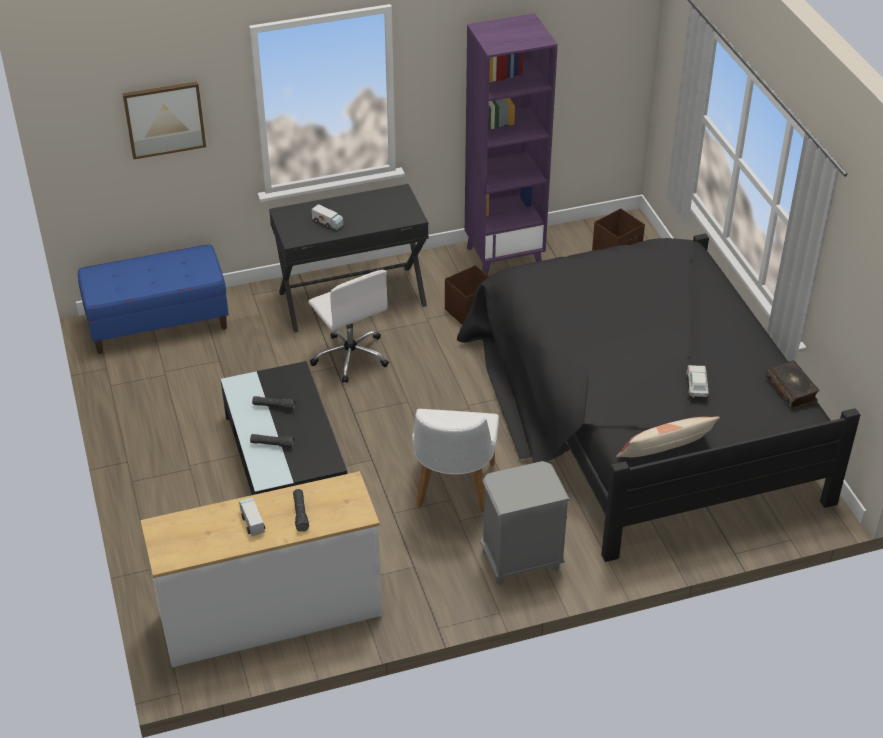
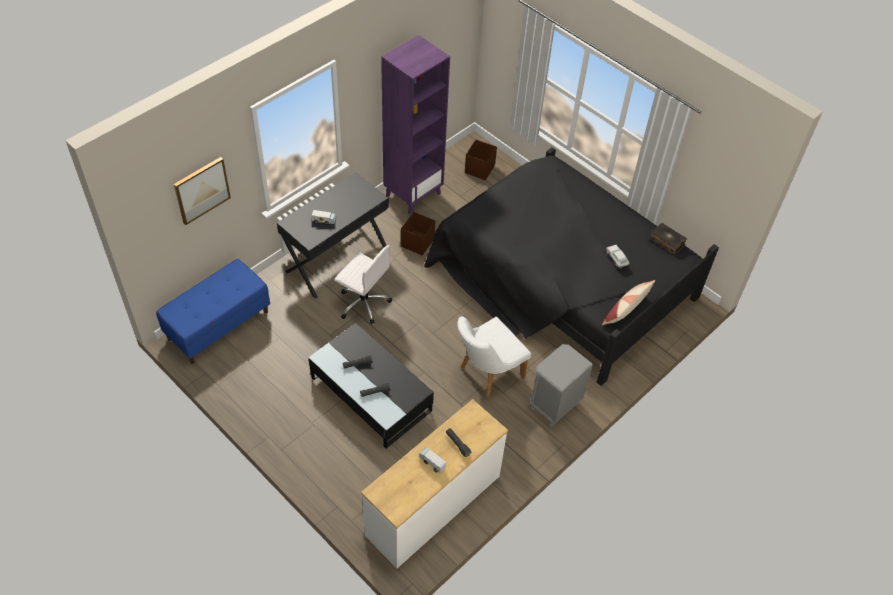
camera: 30 degrees left, 10 degrees up
white chair [412,409,499,512] -> white chair turned 75 degrees clockwise [457,317,531,398]

